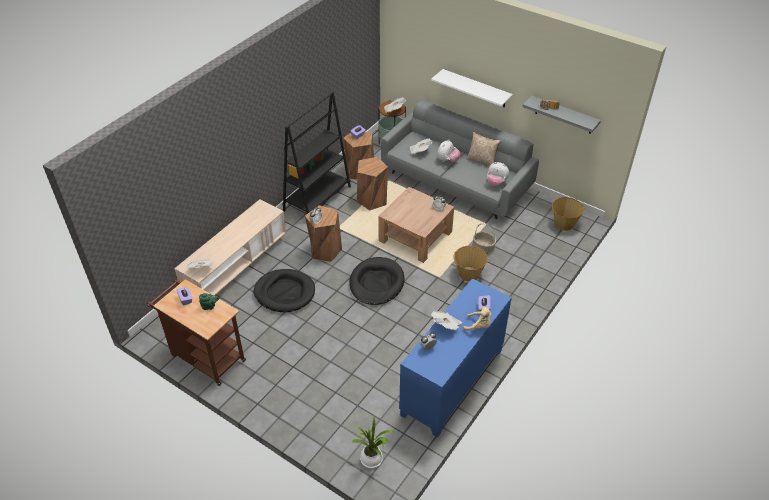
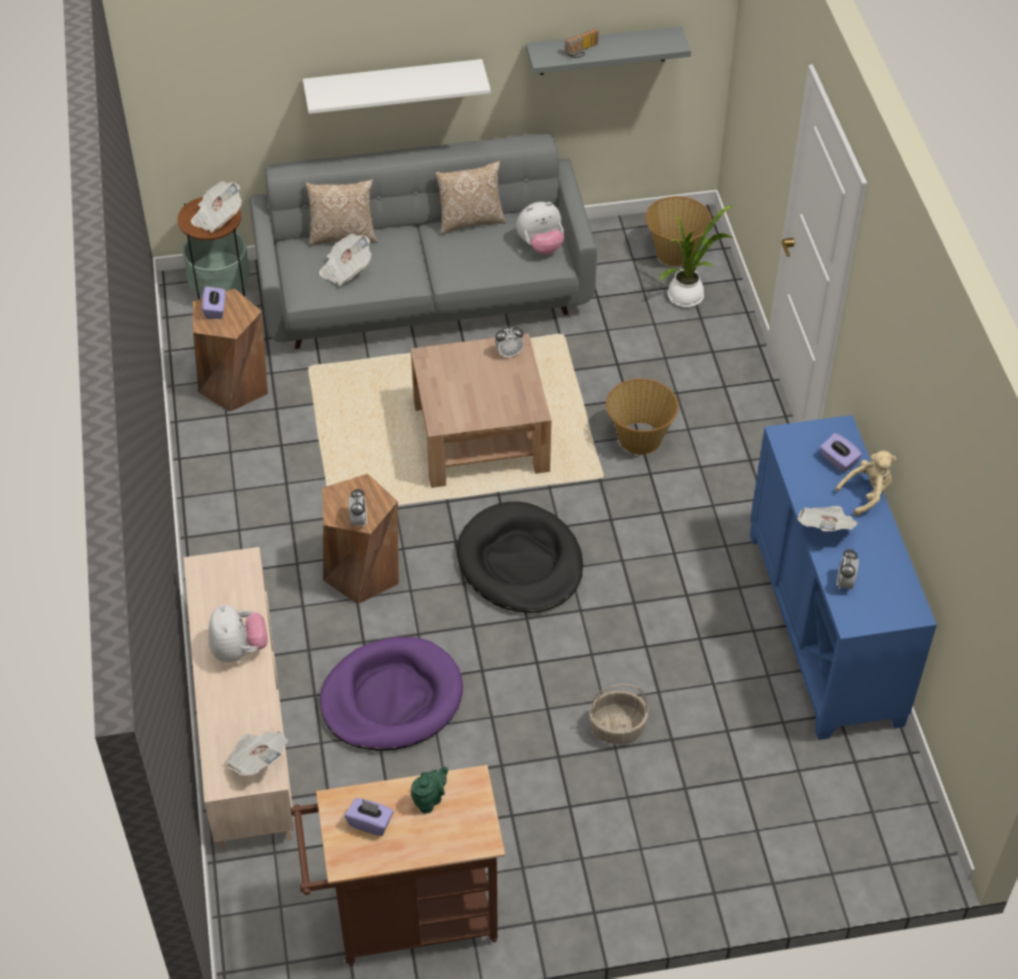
camera: 45 degrees left, 5 degrees up
black dog bed [253,269,315,312] -> purple dog bed [320,637,463,751]
black bookcase [283,92,351,214] -> none
potted plant [352,414,394,468] -> potted plant moved to [660,205,734,308]
brown stool [357,157,388,211] -> none
plush toy [437,139,460,162] -> plush toy moved to [209,605,268,662]
basket [473,223,496,253] -> basket moved to [589,684,648,744]
none -> pillow [305,180,378,246]

